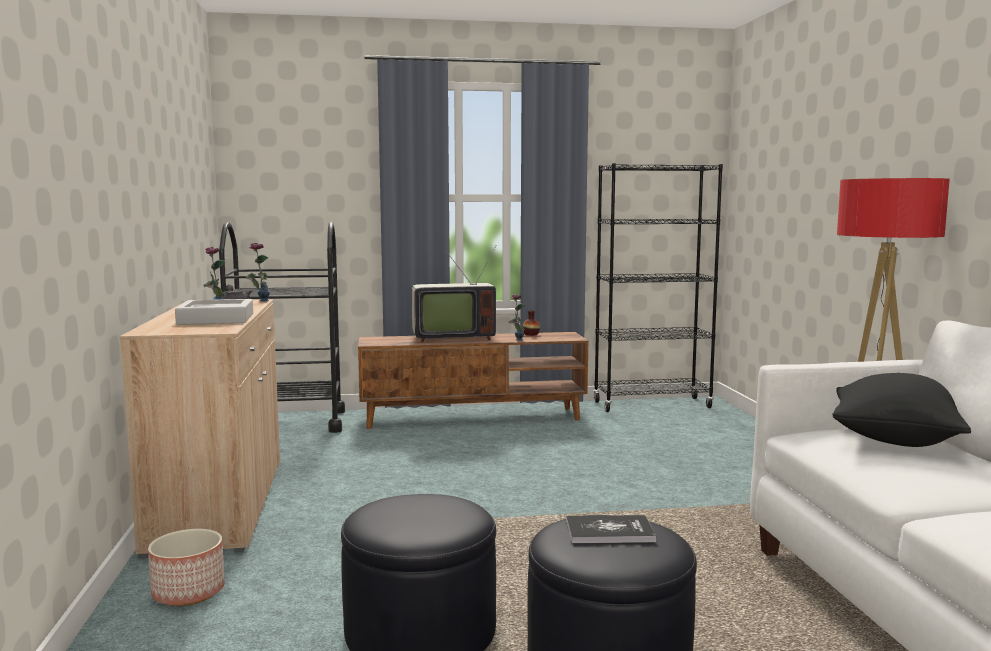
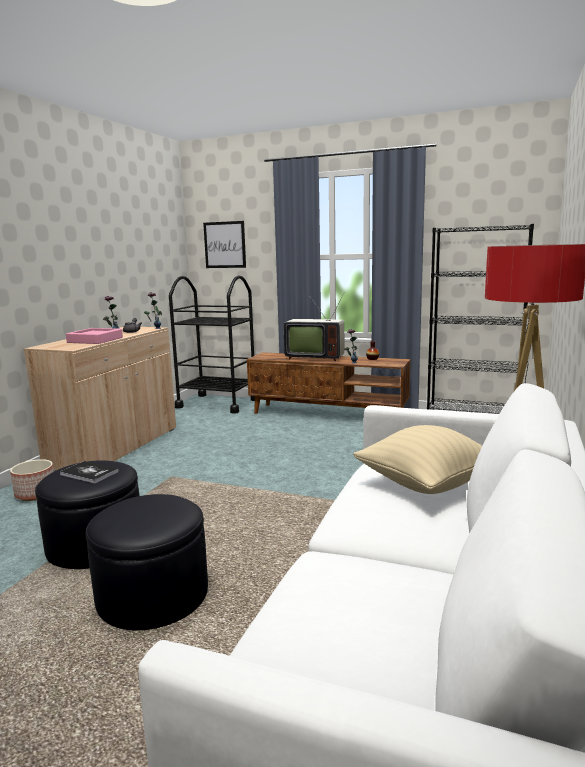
camera: 30 degrees right, 5 degrees up
grey tray [175,299,253,325] -> pink tray [66,328,123,344]
book [566,515,656,543] -> book moved to [60,461,119,484]
black pillow [832,373,971,447] -> beige pillow [353,425,482,494]
none -> picture [203,221,246,268]

